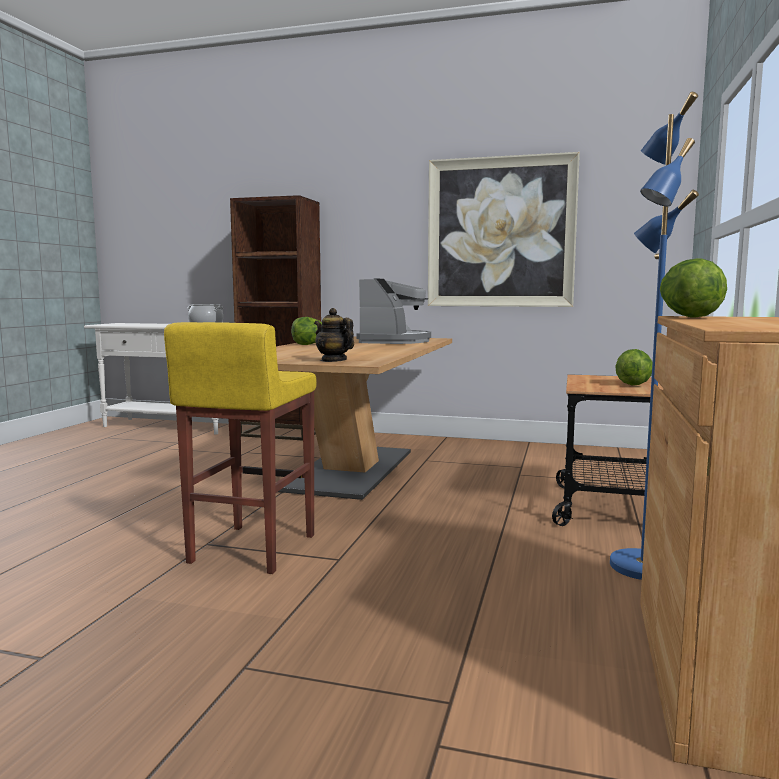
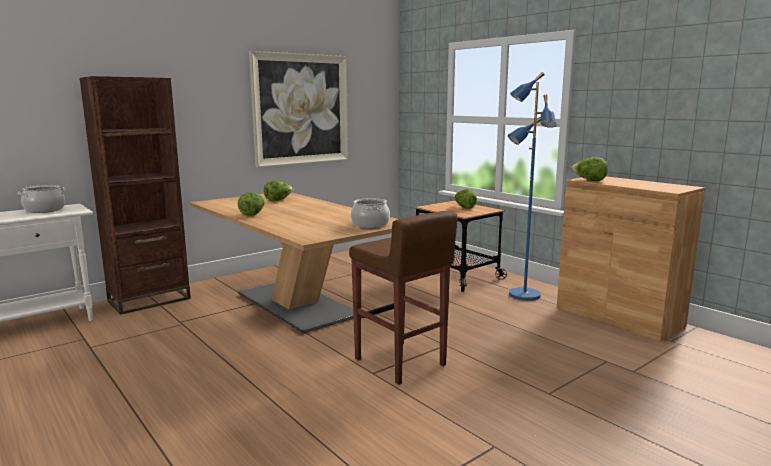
camera: 55 degrees left, 5 degrees up
yellow stool [164,322,317,574] -> brown stool [349,210,457,385]
teapot [314,308,354,362] -> cooking pot [351,198,390,228]
coffee machine [356,278,431,344] -> lettuce [264,180,293,201]

